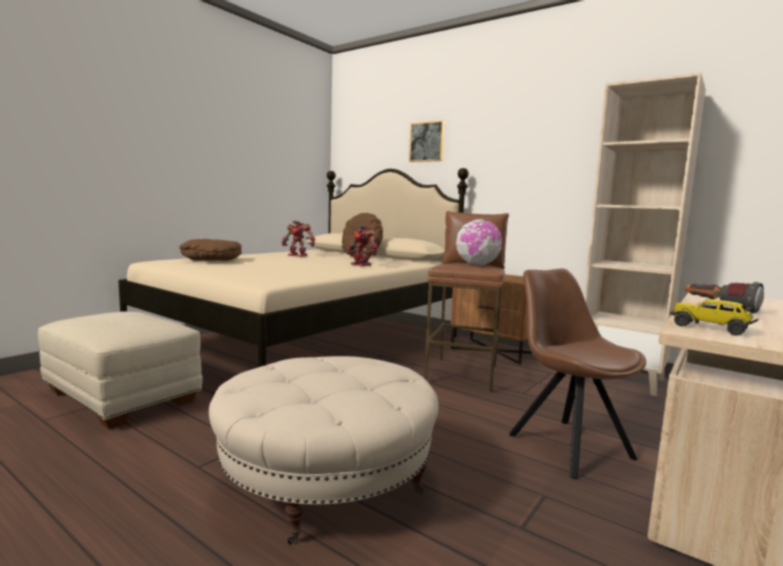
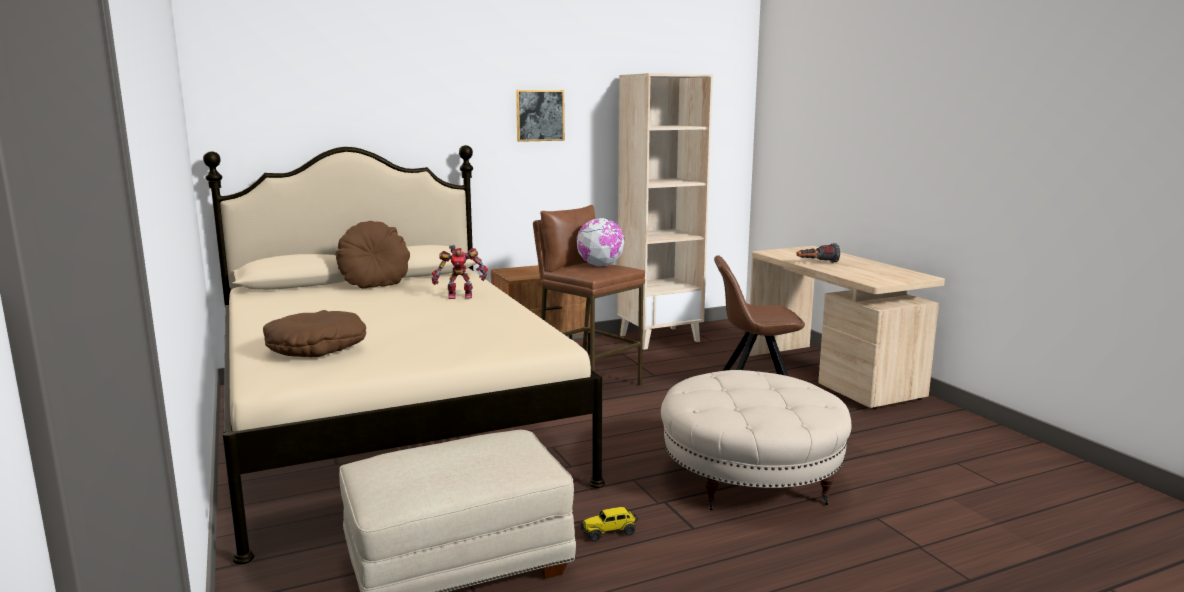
camera: 60 degrees left, 5 degrees up
toy robot [282,221,315,257] -> none
picture [409,120,445,162] -> picture moved to [516,90,565,142]
toy truck [670,299,759,335] -> toy truck moved to [581,507,638,542]

